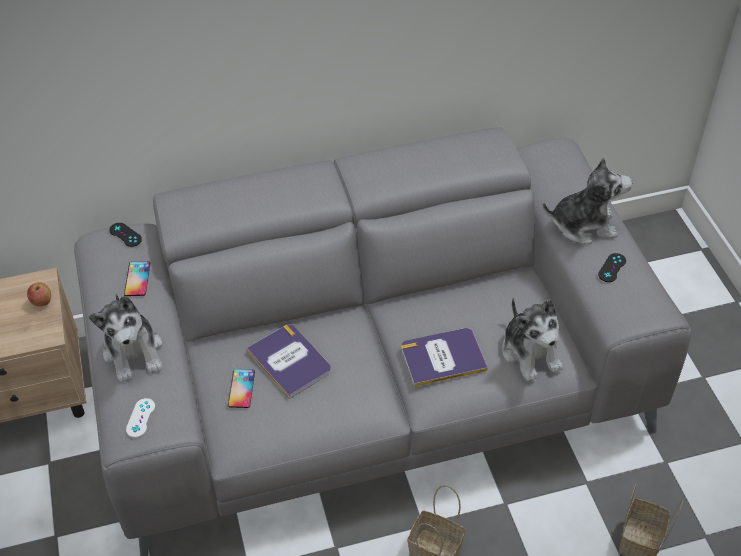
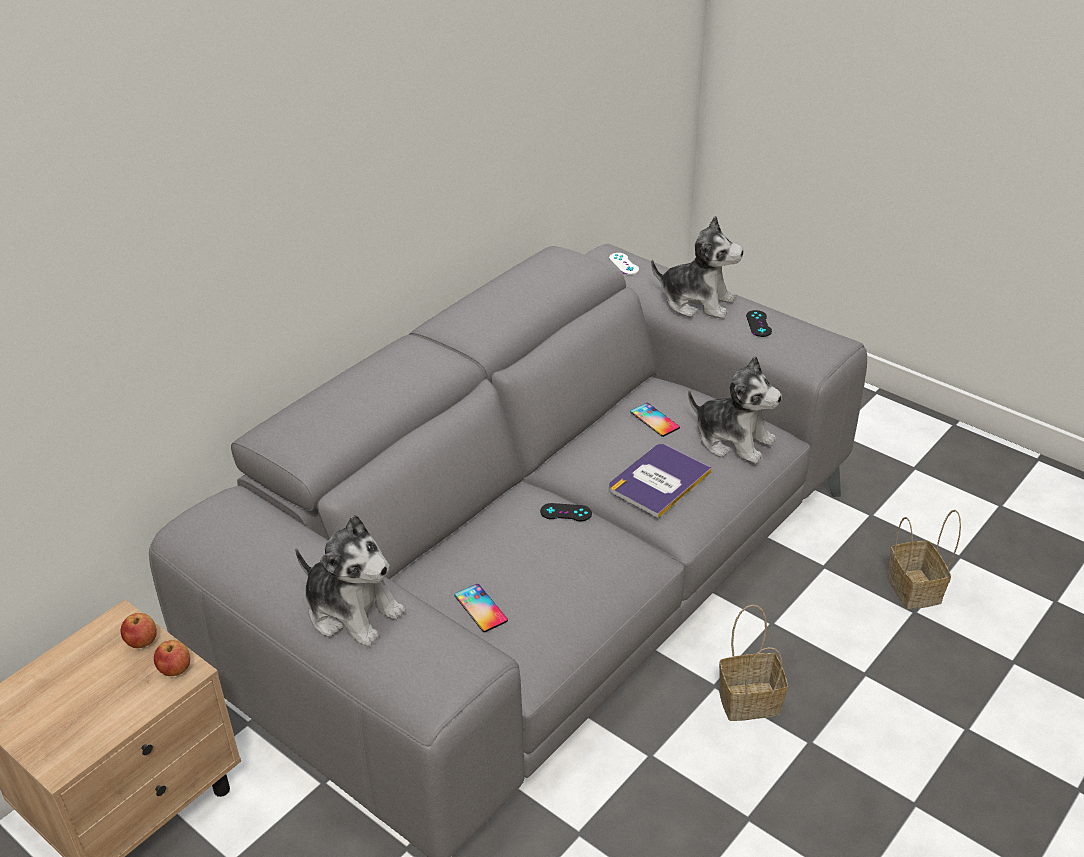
camera: 35 degrees left, 10 degrees down
black game controller [109,223,142,247] -> black game controller moved to [540,503,592,521]
phone [124,261,150,296] -> phone moved to [630,403,680,437]
white game controller [126,398,155,438] -> white game controller moved to [609,253,639,275]
book [247,324,331,399] -> none
plush toy [543,157,632,244] -> plush toy turned 60 degrees clockwise [651,216,744,319]
none -> apple [154,640,190,676]

